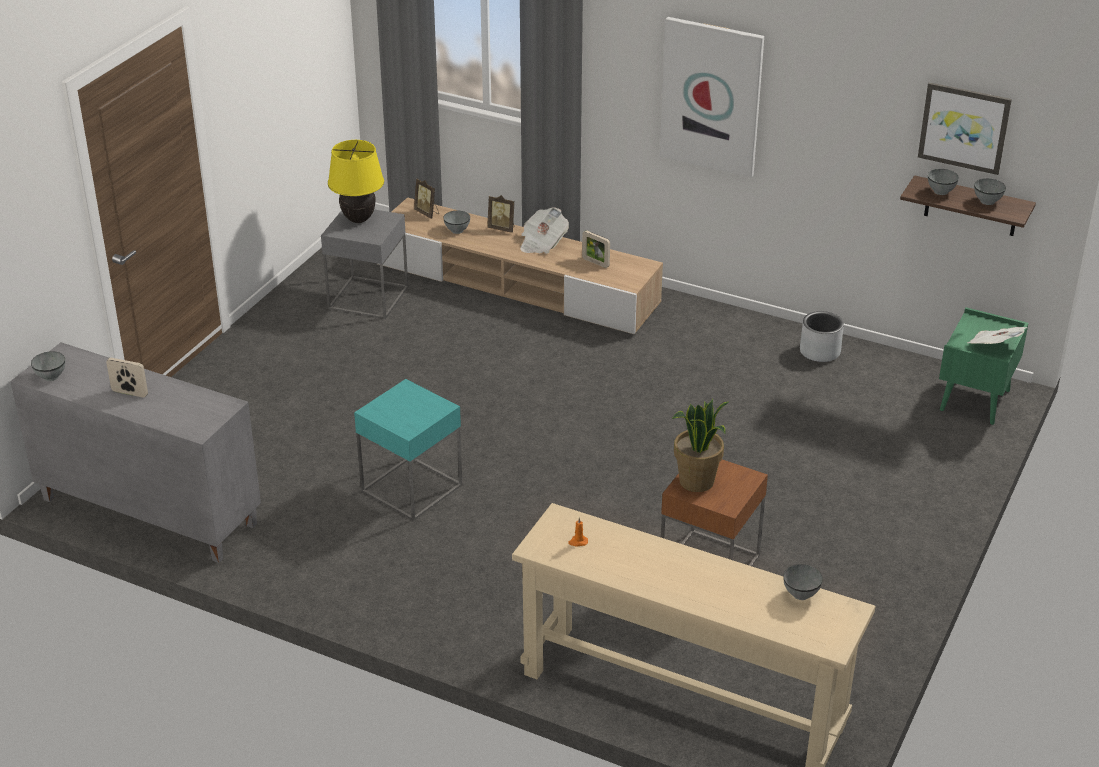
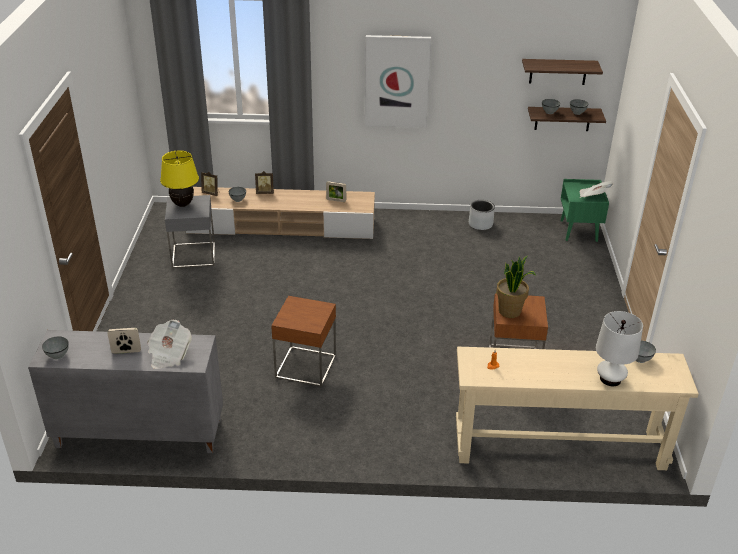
camera: 25 degrees left, 0 degrees up
turquoise side table [354,379,462,521] -> brown side table [271,296,336,387]
newspaper [520,207,569,254] -> newspaper moved to [147,320,192,369]
picture [918,82,1012,175] -> shelf [522,59,603,85]
none -> white table lamp [596,311,643,386]

